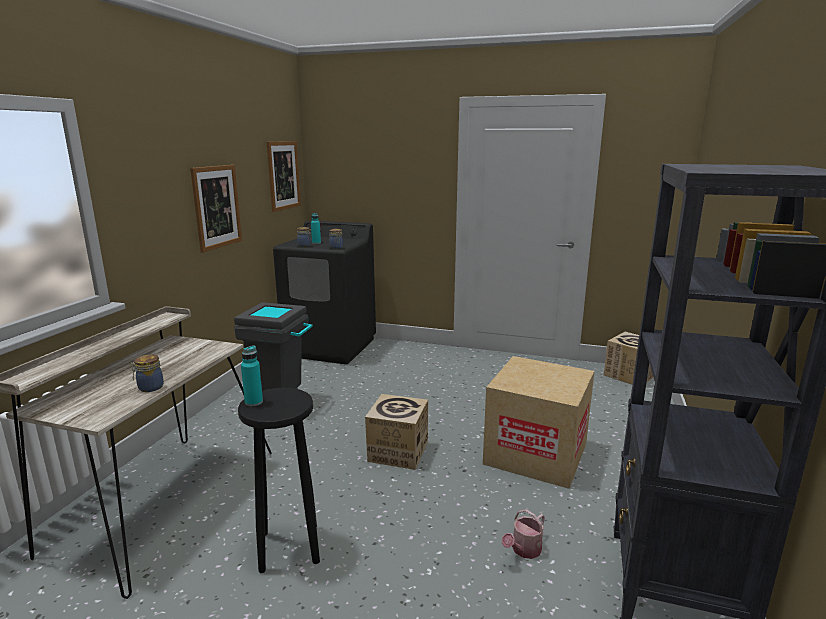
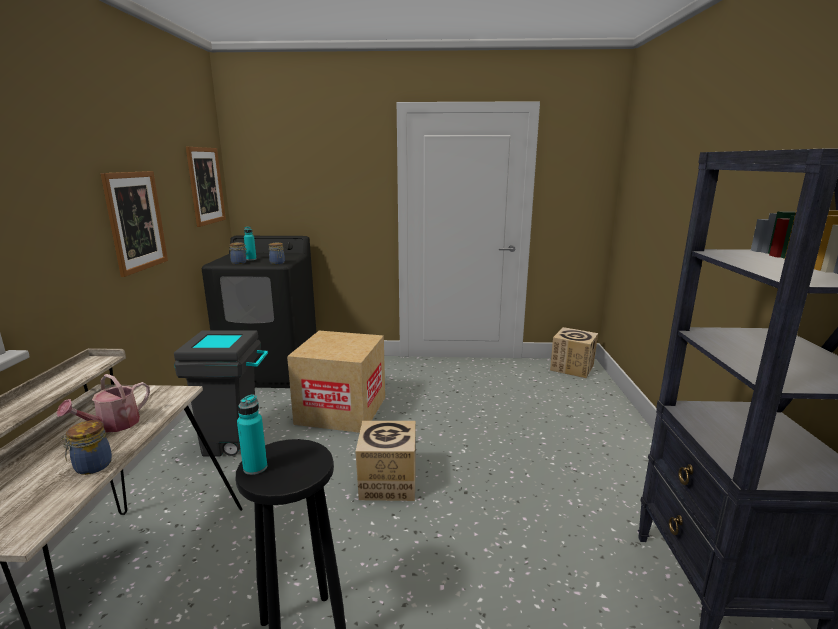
camera: 15 degrees left, 0 degrees up
cardboard box [483,356,594,489] -> cardboard box moved to [287,331,385,433]
watering can [502,509,545,559] -> watering can moved to [57,374,150,432]

